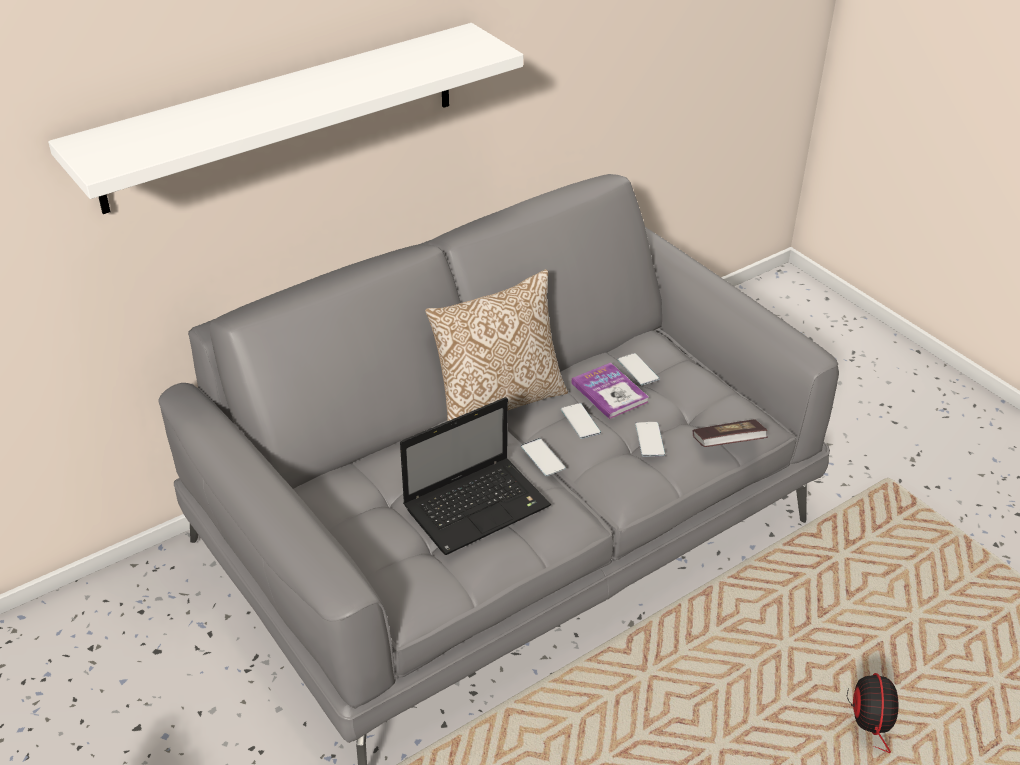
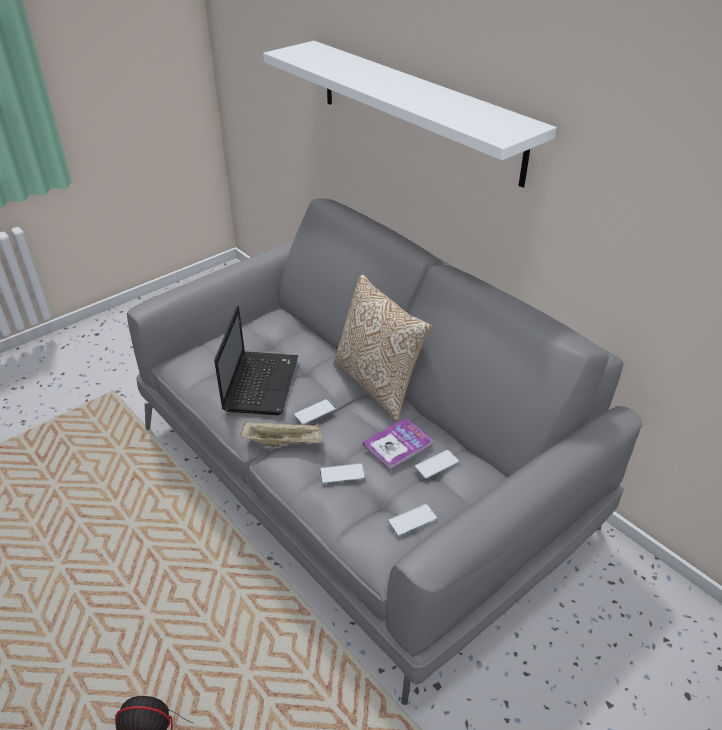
camera: 85 degrees right, 0 degrees up
laptop [400,397,551,555] -> laptop turned 135 degrees counterclockwise [214,306,298,415]
phone [561,403,601,439] -> phone moved to [387,504,437,536]
book [693,419,768,447] -> none
none -> beige tray [240,421,322,447]

